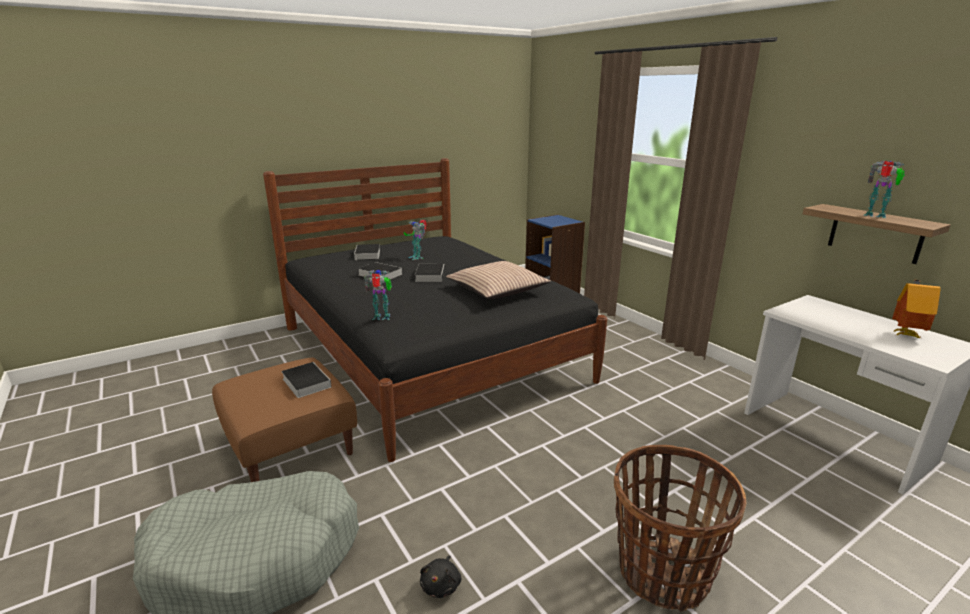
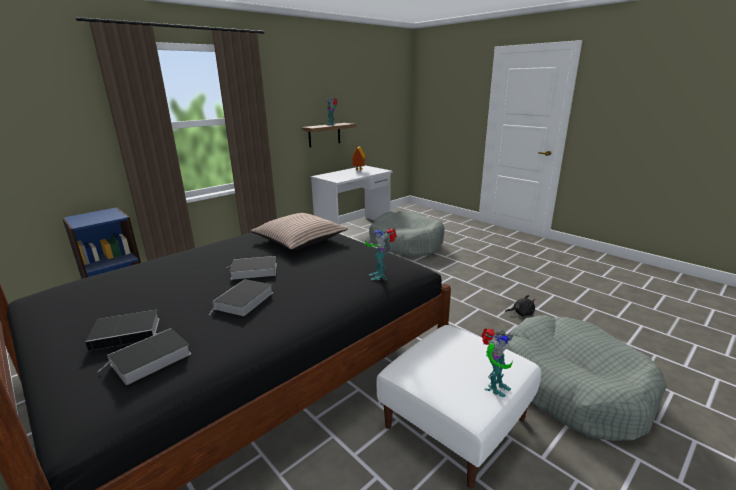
camera: 100 degrees left, 0 degrees up
brown ottoman [212,358,357,482] -> white ottoman [377,325,541,489]
book [281,362,332,398] -> book moved to [97,328,191,385]
toy robot [404,220,427,260] -> toy robot moved to [482,328,514,397]
basket [614,445,746,612] -> none
none -> grey dog bed [369,211,445,257]

